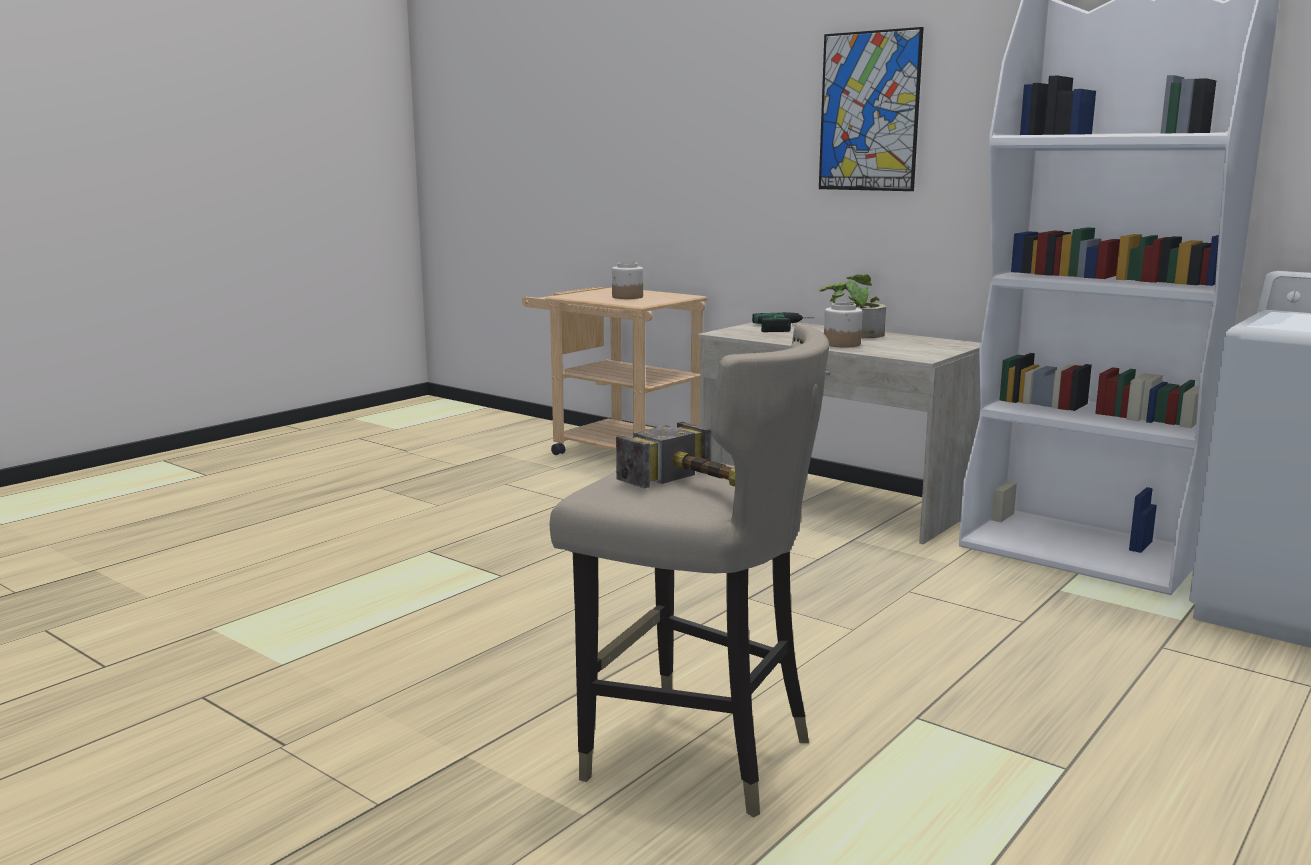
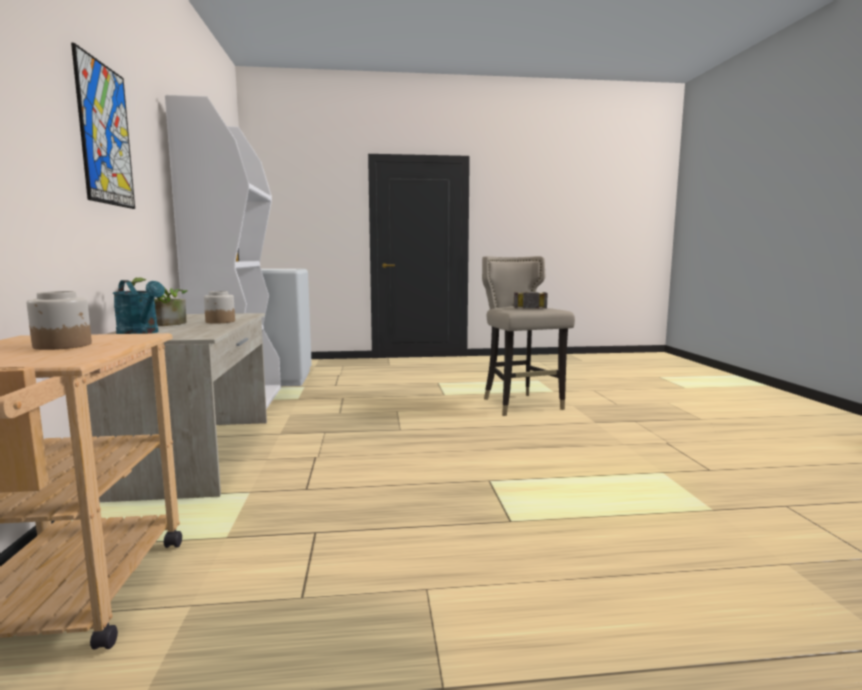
camera: 135 degrees left, 5 degrees down
power drill [752,312,814,332] -> turquoise watering can [113,280,165,334]

